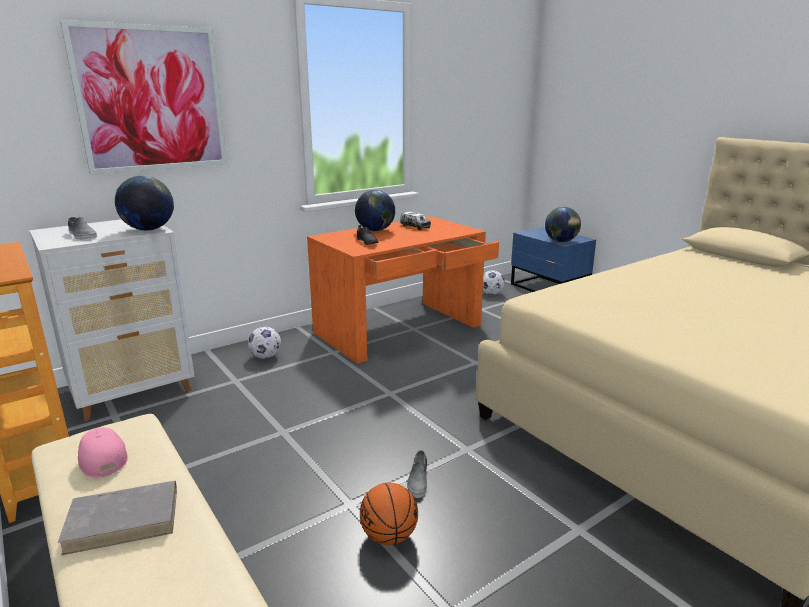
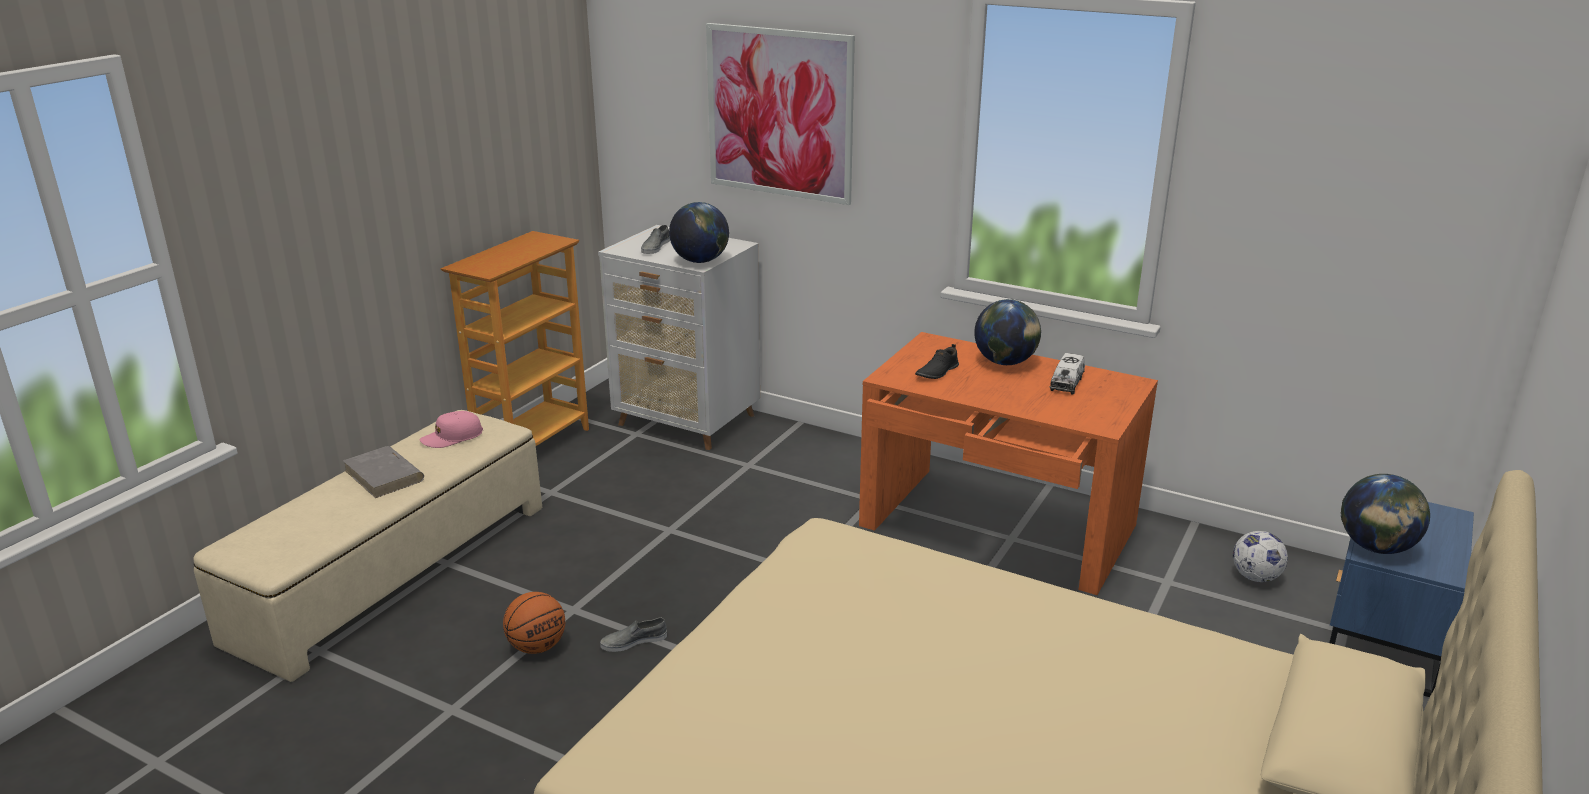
camera: 65 degrees right, 5 degrees up
pink cap [78,427,128,477] -> pink cap turned 150 degrees counterclockwise [420,411,483,448]
football [248,327,281,359] -> none

